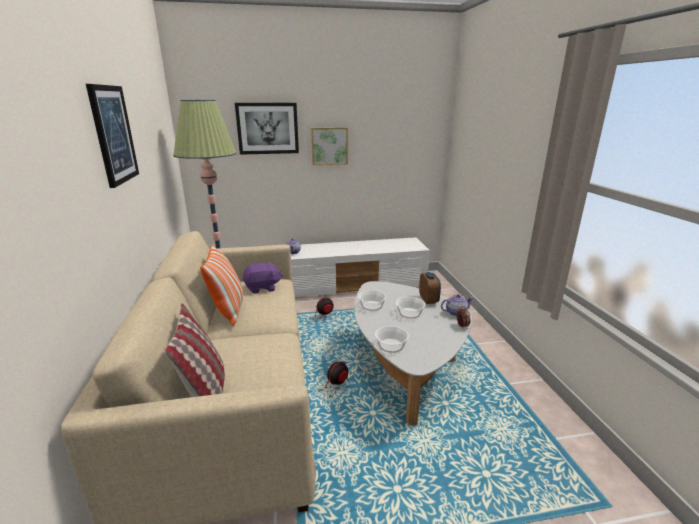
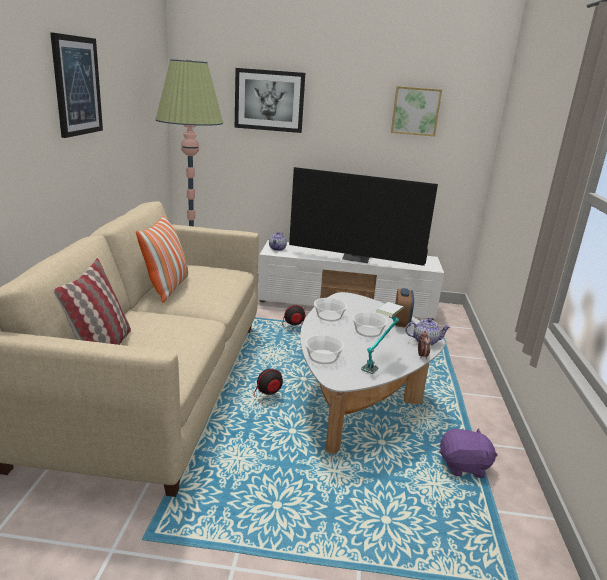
camera: 15 degrees right, 0 degrees up
purple plush toy [243,261,283,293] -> purple plush toy moved to [440,428,497,478]
picture [311,127,348,165] -> picture moved to [391,86,442,136]
none -> television [289,167,438,266]
none -> table lamp [361,302,404,374]

